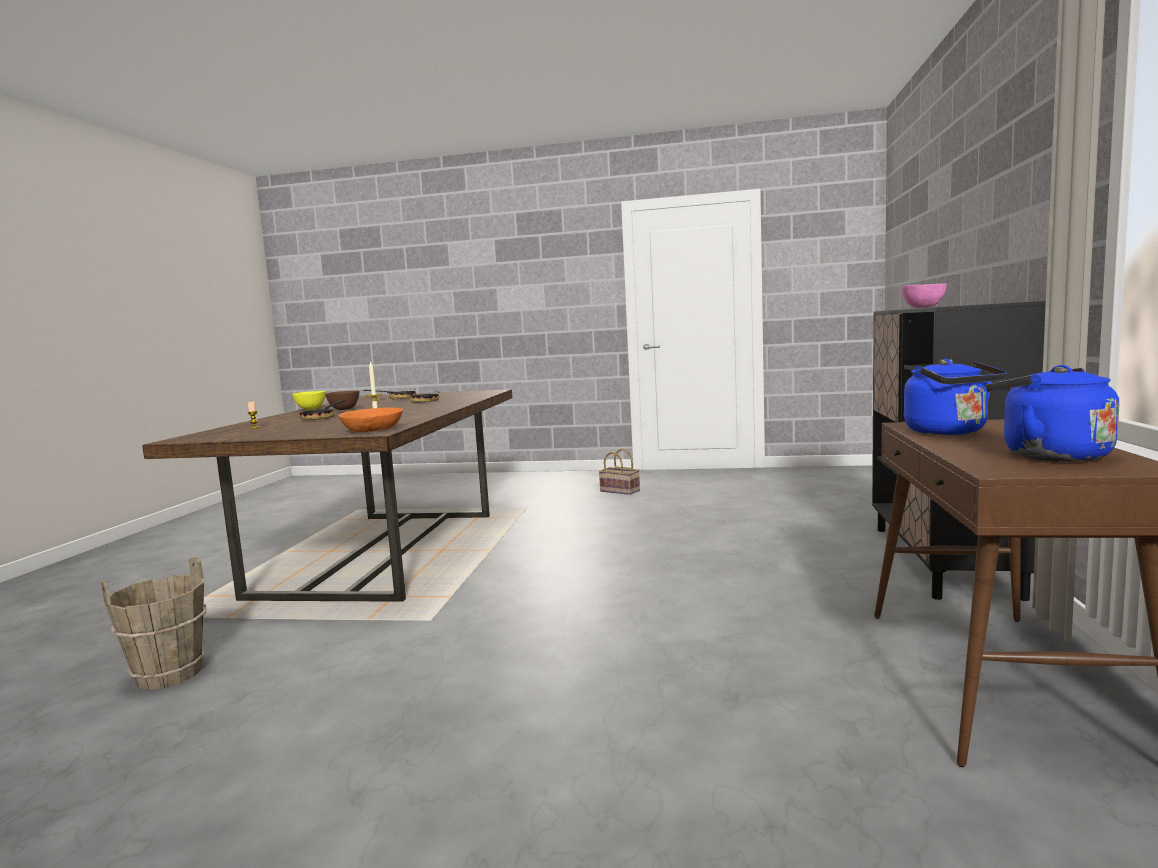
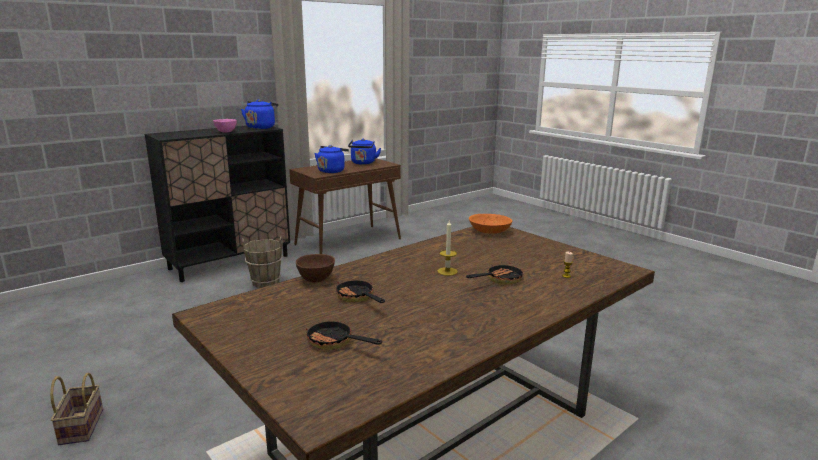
camera: 140 degrees left, 10 degrees up
brown bucket [101,557,207,690] -> brown bucket moved to [242,236,283,288]
yellow bowl [292,391,326,410] -> none
brown bowl [325,390,359,410] -> brown bowl moved to [296,254,335,282]
none -> blue kettle [241,99,278,129]

